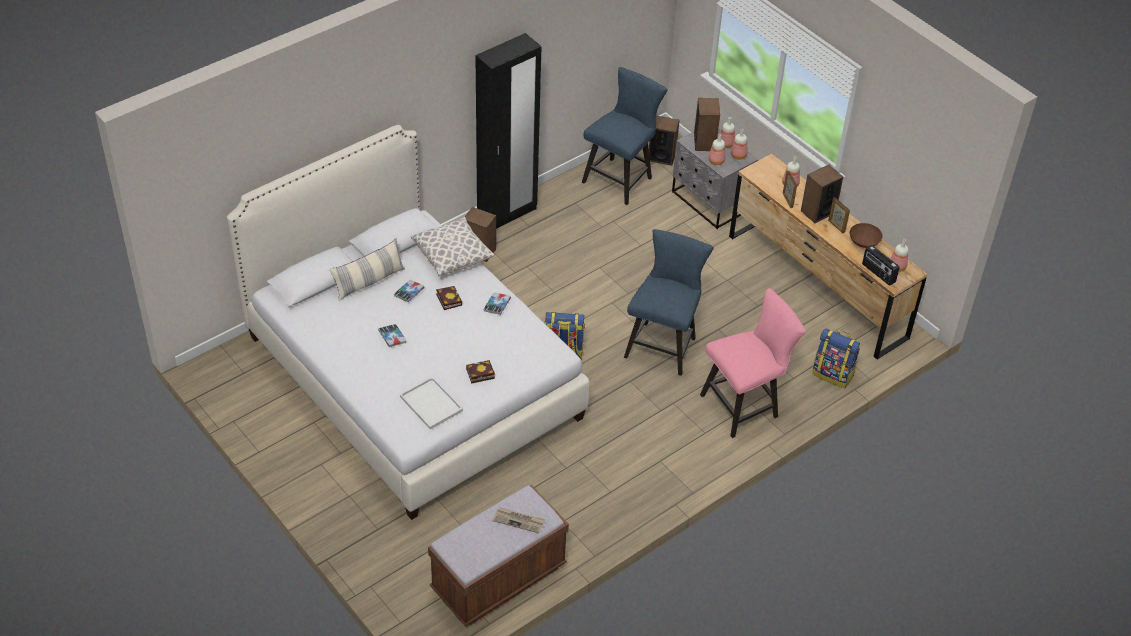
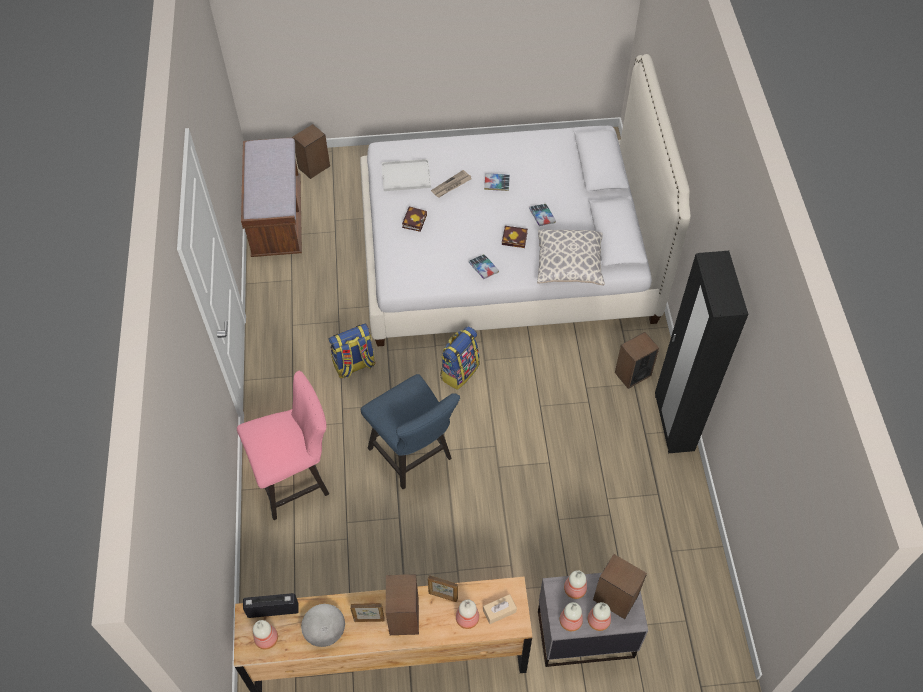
camera: 125 degrees right, 10 degrees up
pillow [330,239,405,301] -> none
newspaper [492,507,545,533] -> newspaper moved to [431,170,471,198]
blue chair [582,67,668,205] -> none
speaker [649,116,680,166] -> speaker moved to [293,124,330,179]
pink chair [700,288,806,438] -> pink chair turned 120 degrees counterclockwise [237,371,329,520]
backpack [812,328,860,388] -> backpack moved to [329,323,376,378]
brown bowl [850,223,882,248] -> grey bowl [301,604,345,647]
none -> beige tissue box [483,594,517,624]

